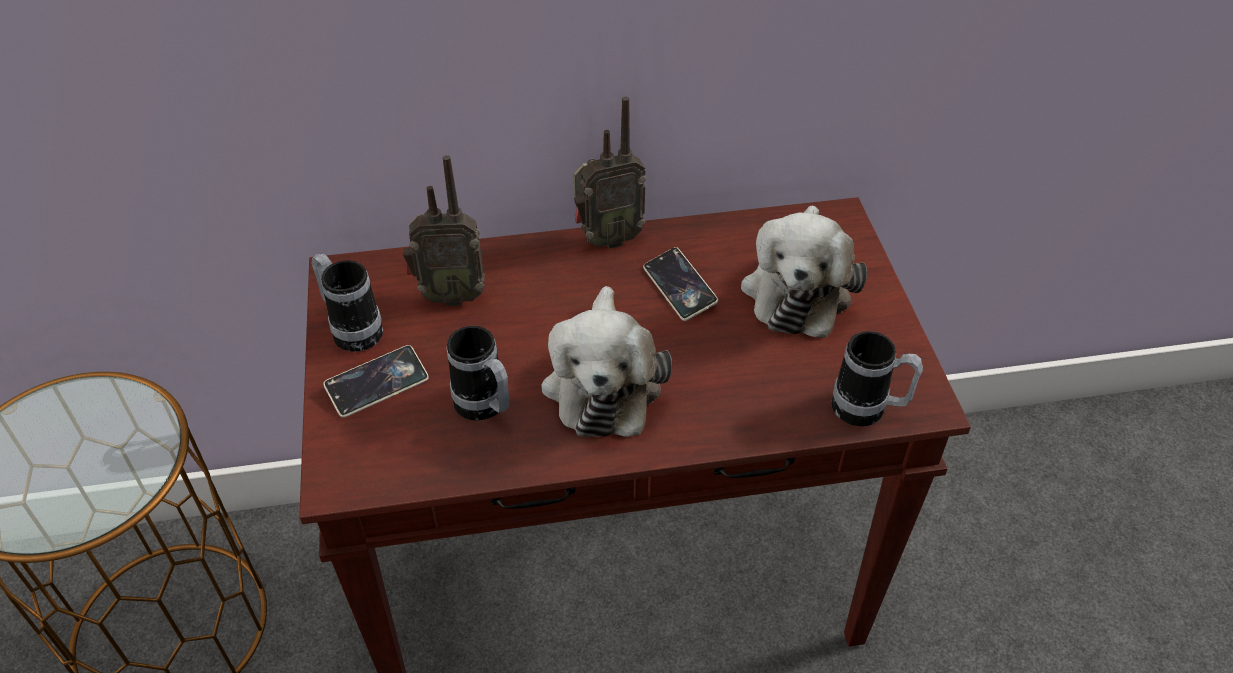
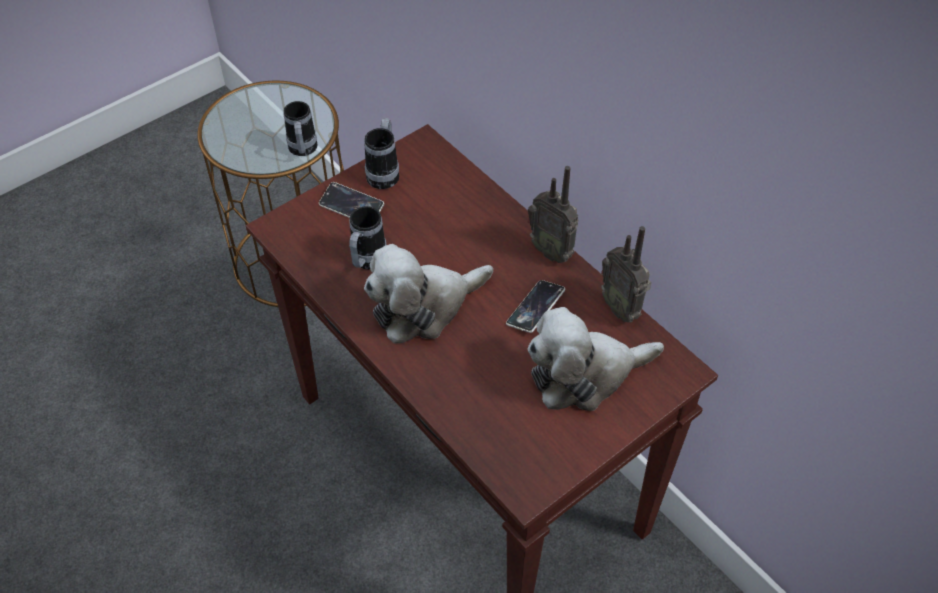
camera: 60 degrees right, 5 degrees up
radio [403,155,485,306] -> radio moved to [601,226,651,322]
mug [831,331,923,426] -> mug moved to [283,101,318,156]

